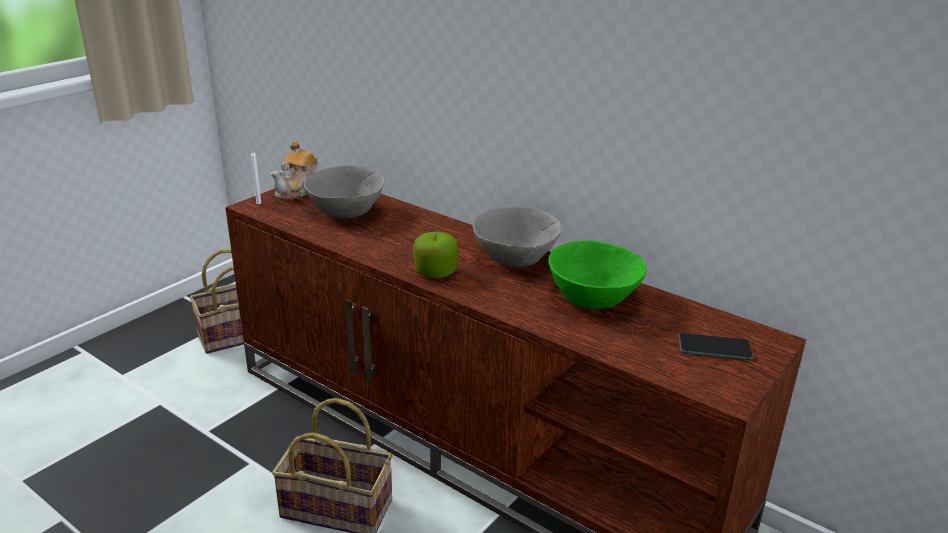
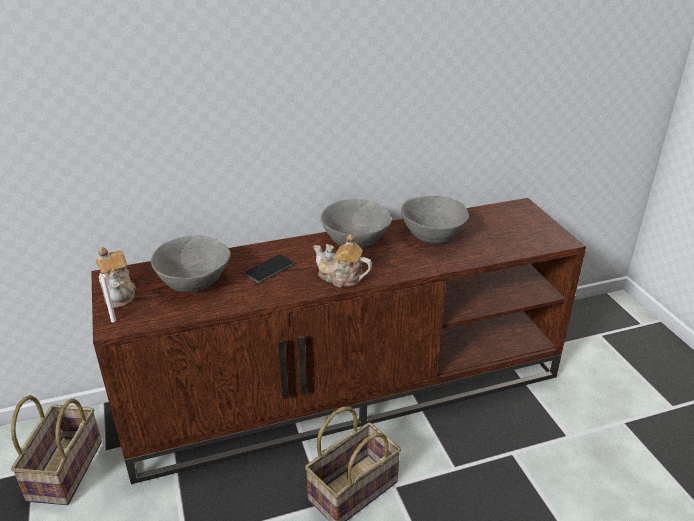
camera: 55 degrees left, 5 degrees up
apple [413,232,458,279] -> teapot [313,234,372,288]
green bowl [548,240,647,309] -> grey bowl [401,196,469,244]
phone [679,333,753,360] -> phone moved to [244,255,294,283]

